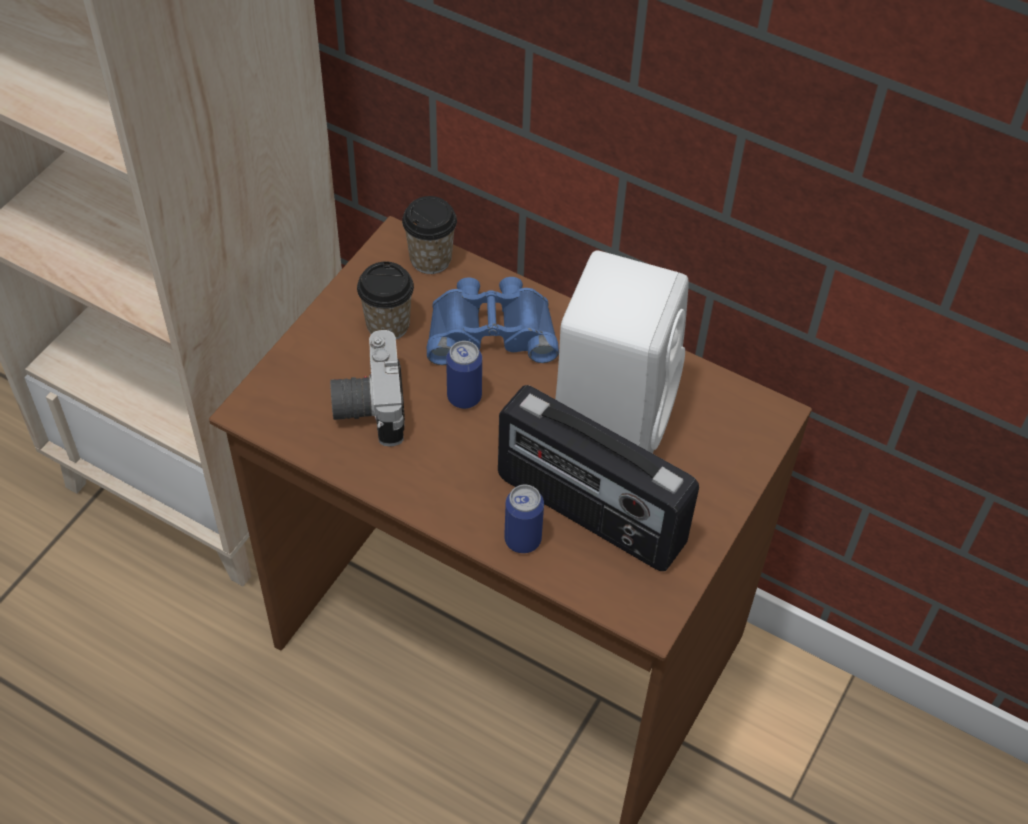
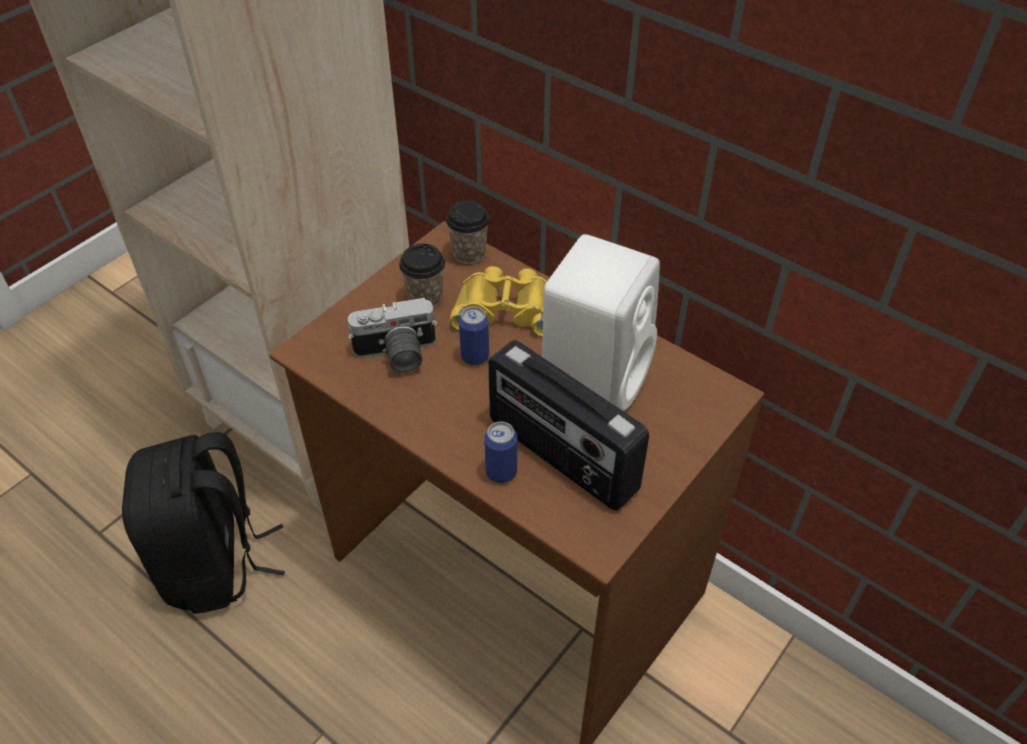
camera: 10 degrees right, 5 degrees down
camera [330,330,405,446] -> camera turned 105 degrees counterclockwise [348,298,437,373]
blue binoculars [427,277,559,365] -> yellow binoculars [449,266,547,337]
none -> black backpack [122,432,285,614]

